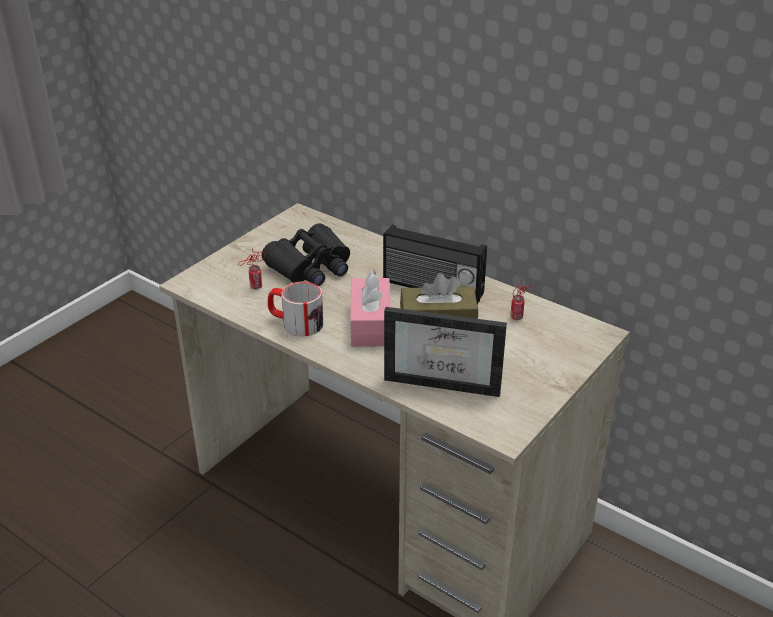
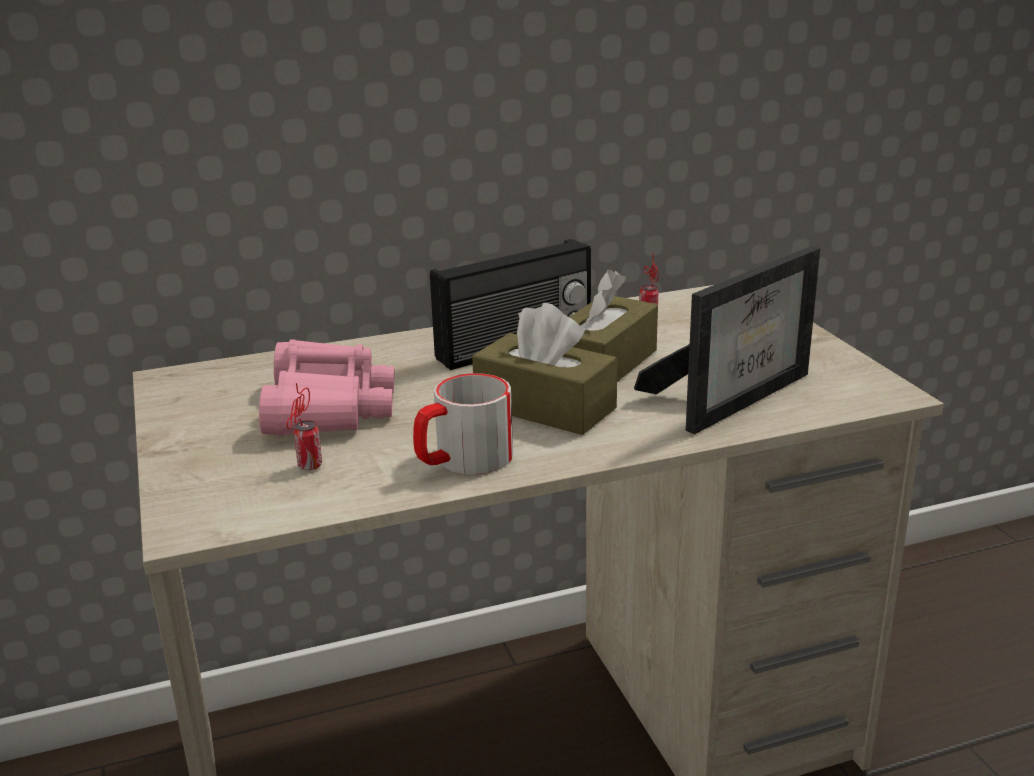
camera: 55 degrees left, 10 degrees down
black binoculars [261,223,350,286] -> pink binoculars [259,339,394,436]
pink tissue box [350,269,391,347] -> brown tissue box [472,303,617,435]

